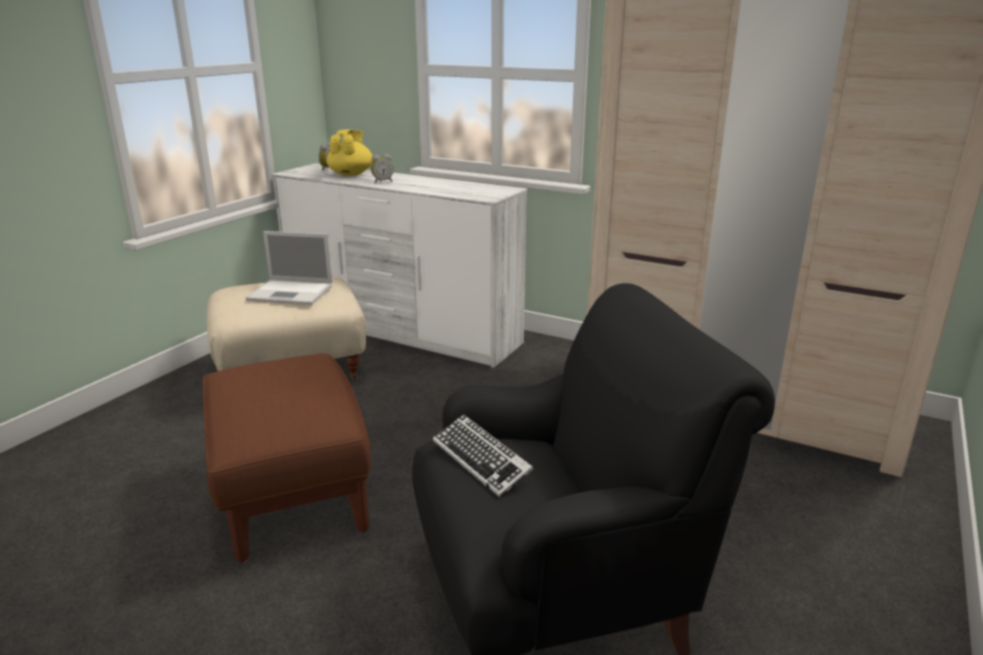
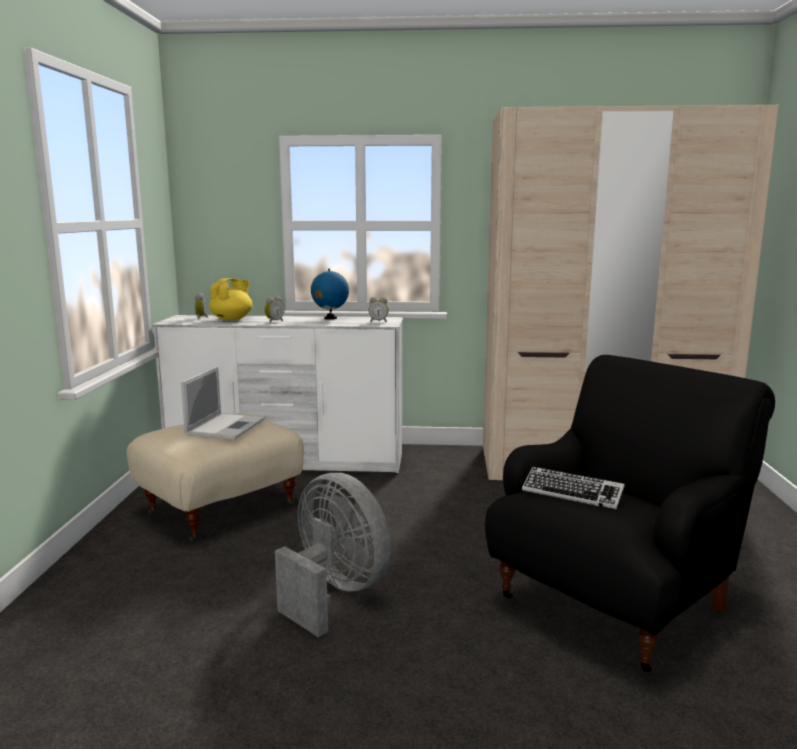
camera: 25 degrees left, 10 degrees down
brown ottoman [202,353,371,562] -> grey fan [275,473,391,637]
laptop [246,231,333,305] -> laptop turned 60 degrees counterclockwise [181,367,265,440]
yellow teapot [327,129,373,176] -> yellow teapot turned 45 degrees clockwise [209,278,253,320]
none -> globe [311,269,349,319]
none -> alarm clock [369,297,389,322]

